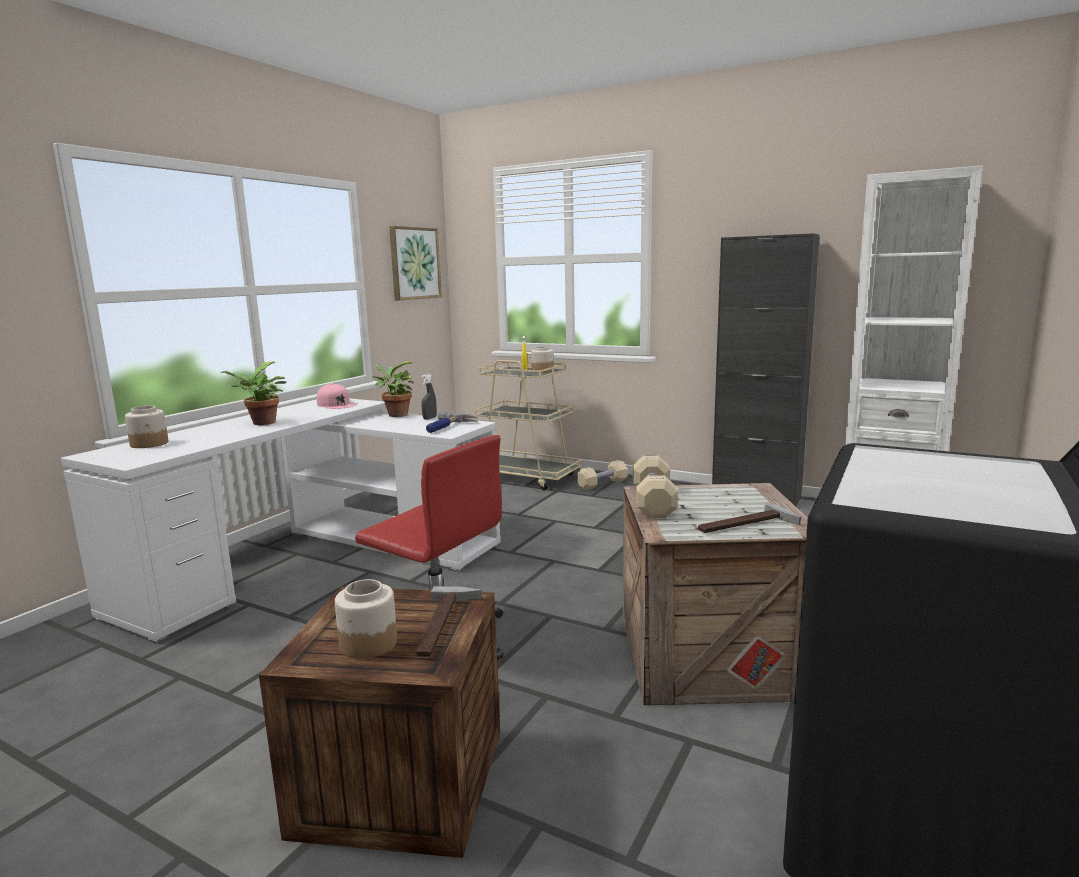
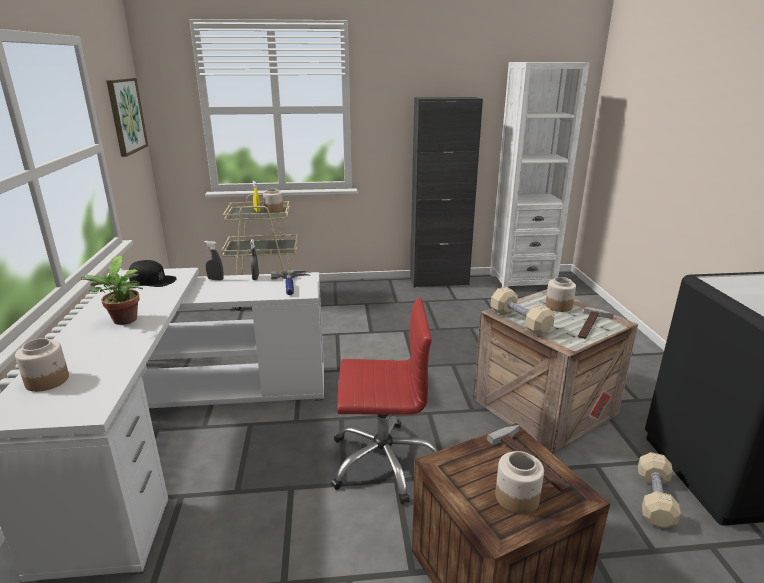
camera: 35 degrees left, 10 degrees up
pink cap [317,383,357,409] -> black cap [129,260,177,287]
potted plant [372,361,414,417] -> grey spray bottle [204,241,224,280]
beige dumbbell [577,460,628,490] -> beige dumbbell moved to [638,452,681,528]
none -> jar [545,277,576,312]

